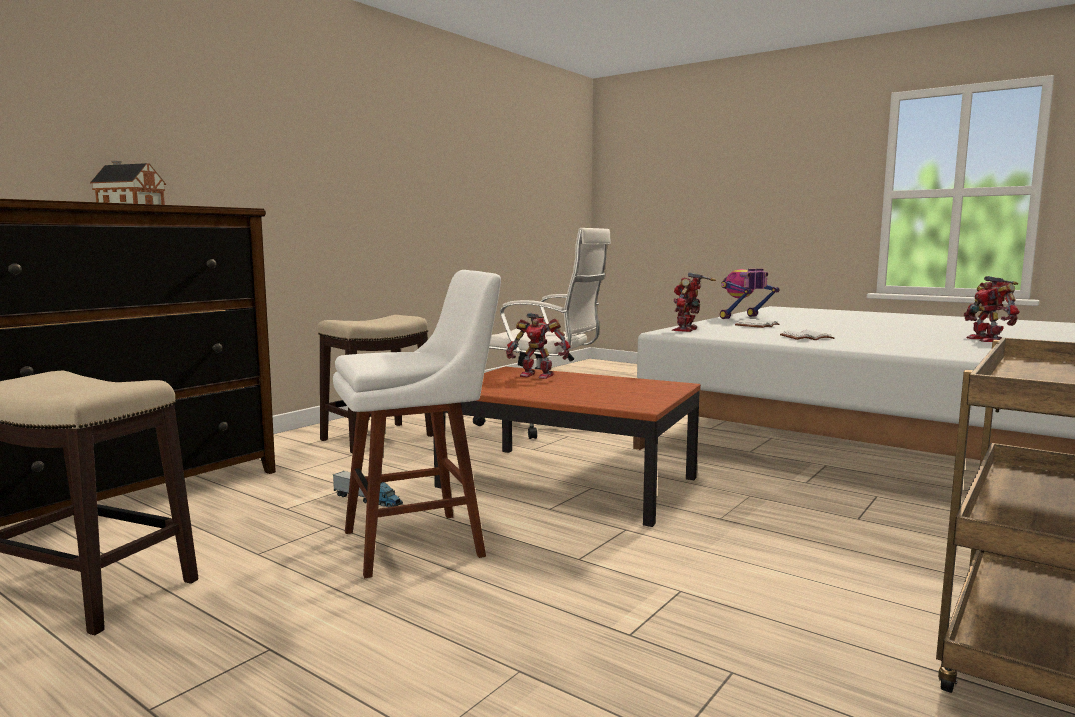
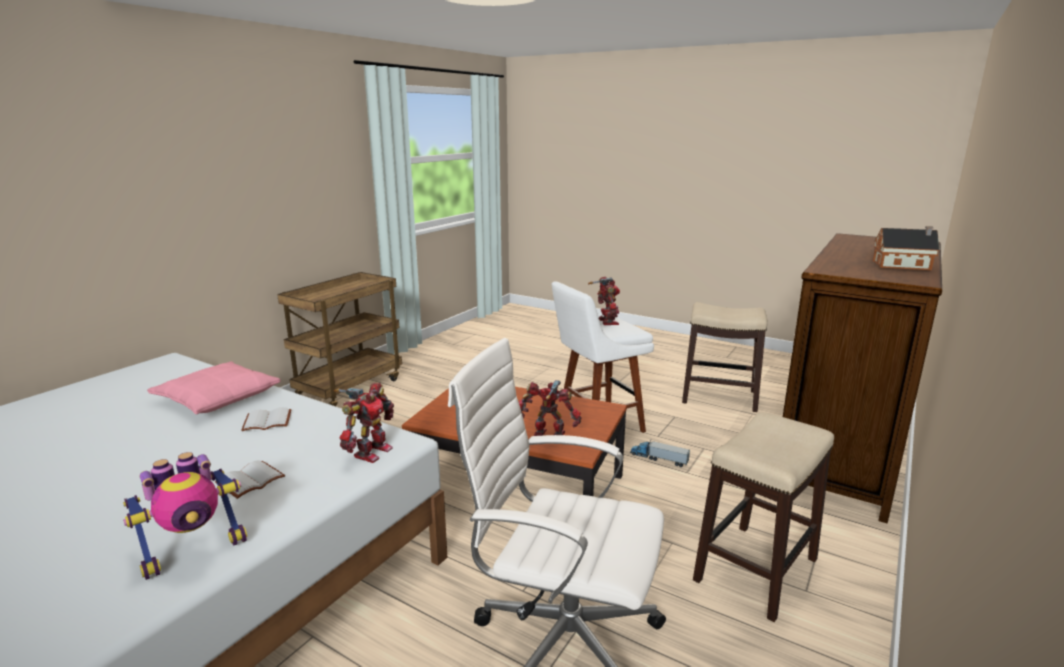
camera: 175 degrees right, 10 degrees up
toy robot [964,276,1020,342] -> toy robot moved to [588,277,620,325]
none -> pink pillow [147,361,281,414]

